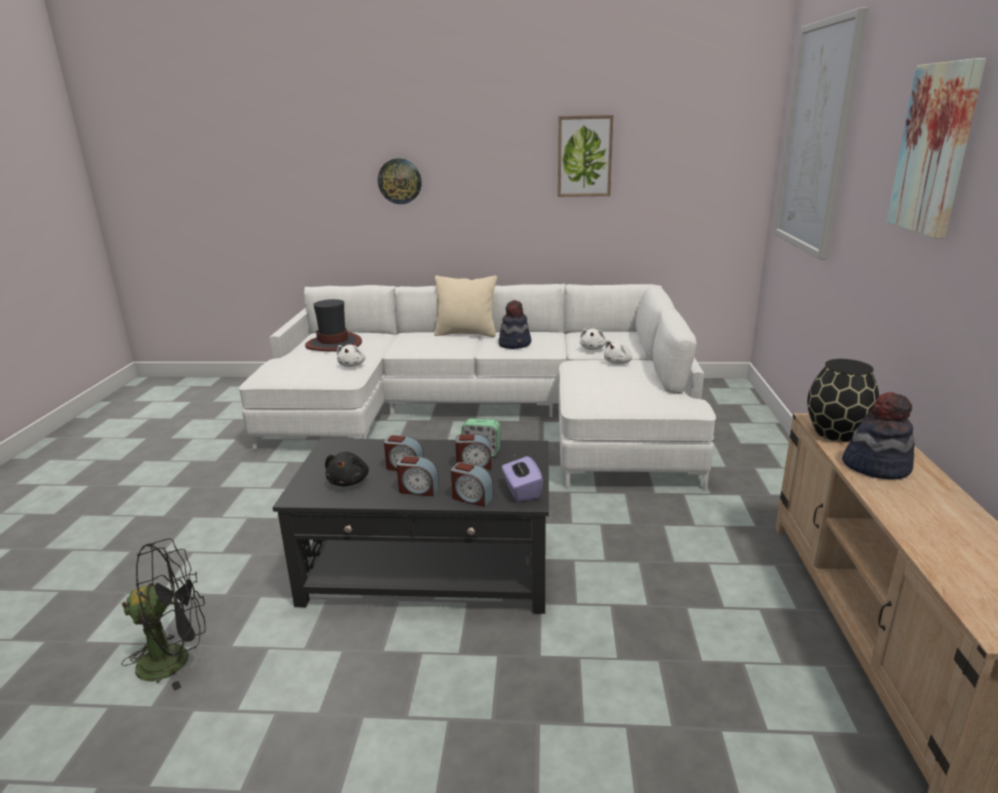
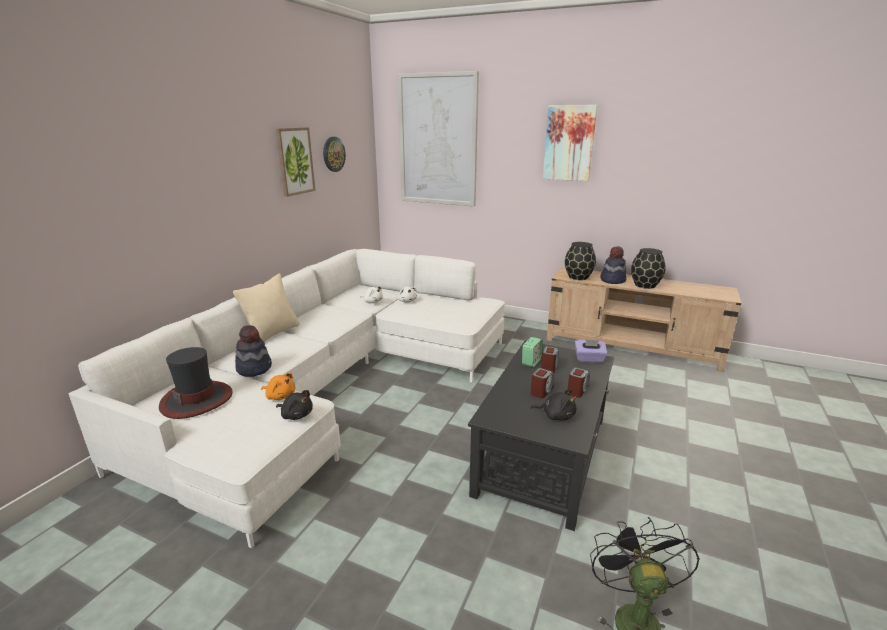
camera: 70 degrees left, 0 degrees up
white plush toy [337,345,366,367] -> orange plush toy [261,372,295,400]
wall clock [378,158,422,204] -> wall clock moved to [323,137,346,172]
alarm clock [451,462,494,507] -> none
hat [499,300,531,349] -> hat moved to [235,325,272,377]
none -> black plush toy [276,390,313,420]
none -> black vase [631,248,666,289]

